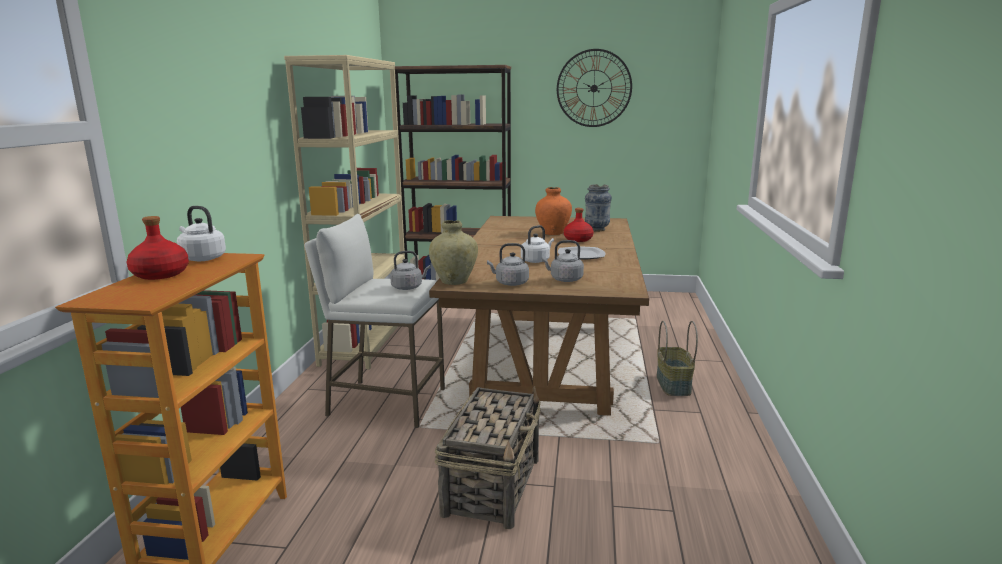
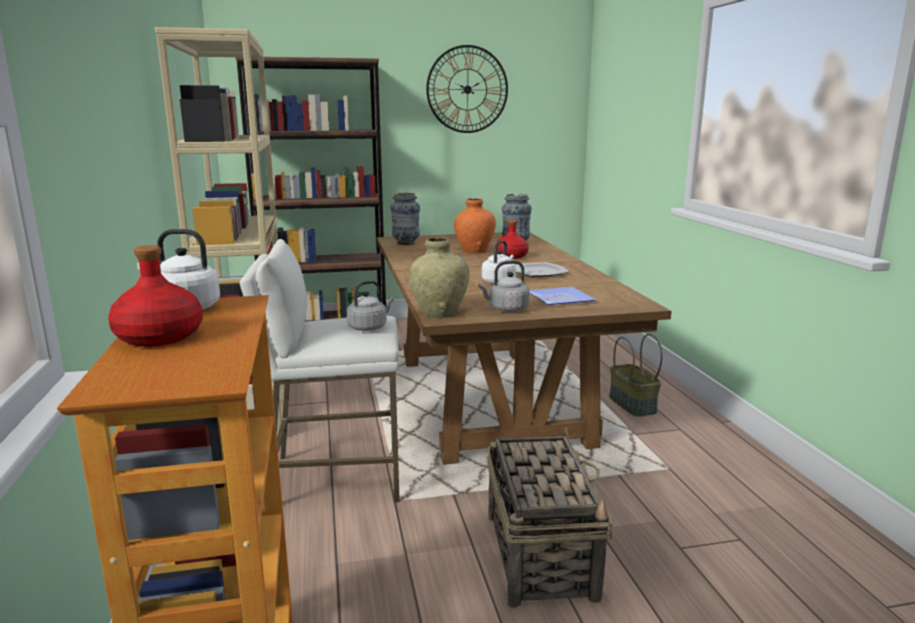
camera: 20 degrees left, 0 degrees up
grey kettle [542,240,584,282] -> plate [530,287,596,305]
none -> vase [390,193,420,245]

